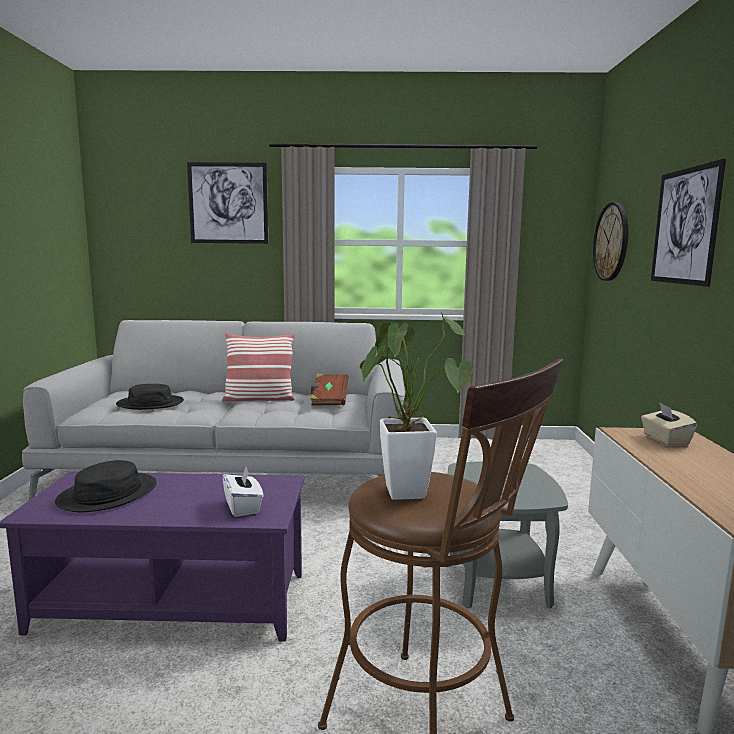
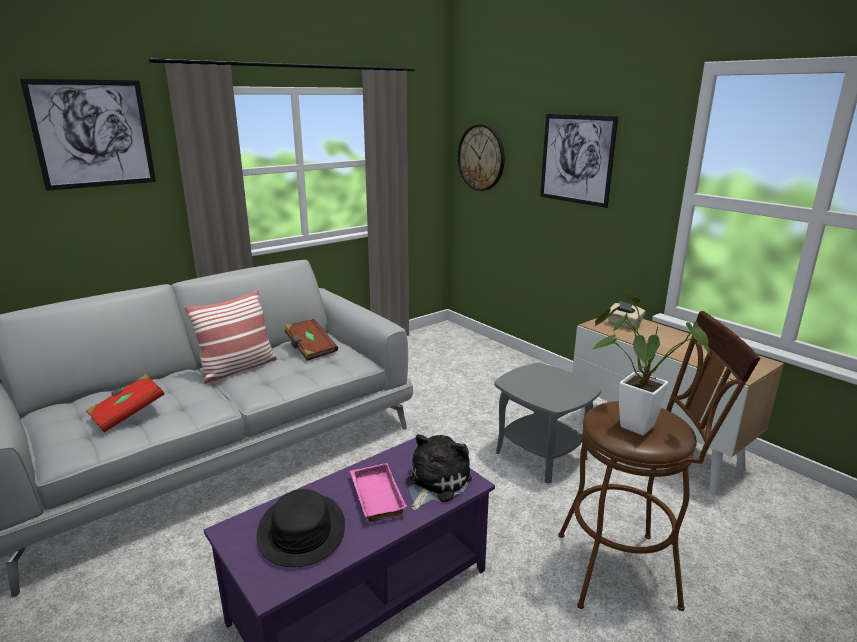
camera: 40 degrees left, 10 degrees up
black hat [116,384,184,410] -> red book [86,374,164,433]
white tissue box [222,467,264,517] -> plush toy [405,434,472,510]
none -> pink tray [350,463,407,522]

